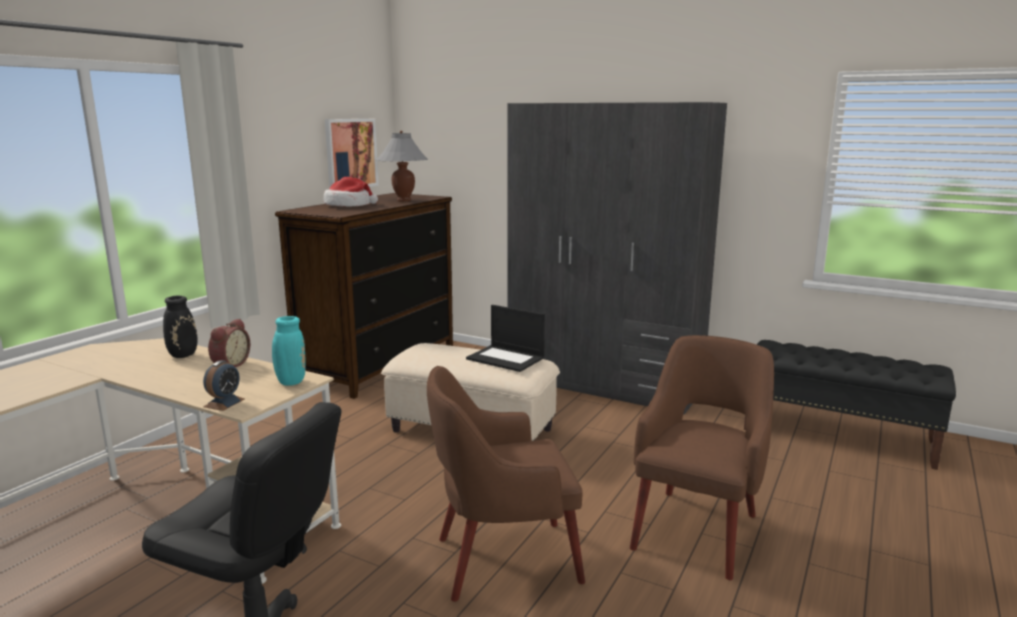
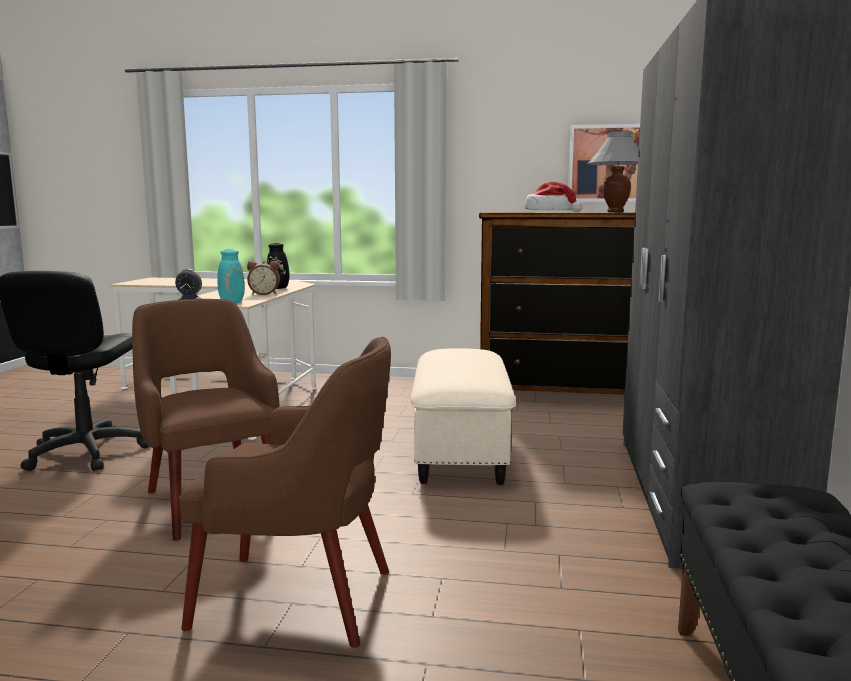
camera: 70 degrees right, 5 degrees down
laptop [466,305,545,372] -> none

